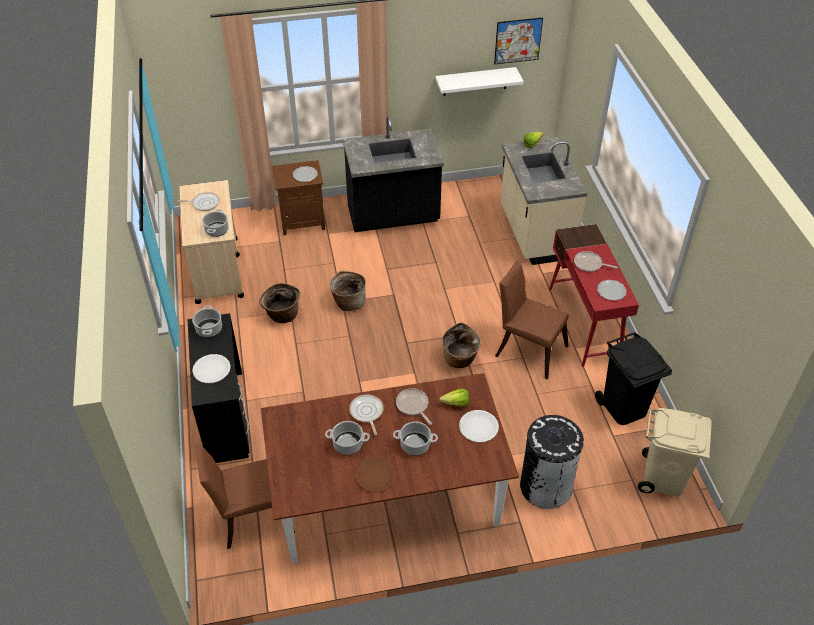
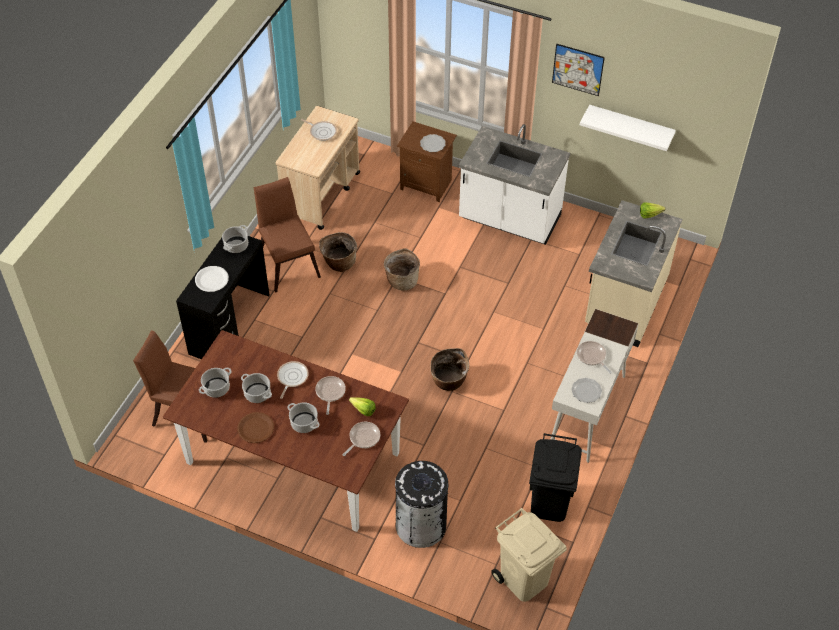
camera: 35 degrees right, 5 degrees up
cooking pot [202,209,229,237] -> cooking pot moved to [199,368,232,398]
black counter [343,117,444,232] -> white counter [459,124,570,245]
white plate [459,410,499,442] -> frying pan [342,422,380,456]
picture [494,17,543,64] -> picture moved to [552,44,605,96]
brown chair [495,260,569,379] -> brown chair moved to [254,177,321,293]
red desk [549,224,639,367] -> white desk [551,309,639,463]

